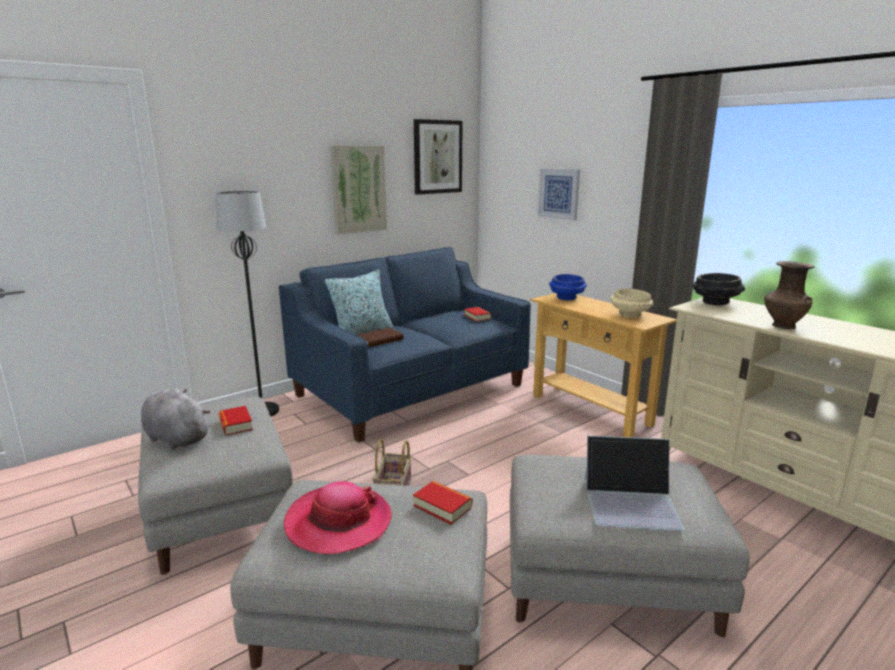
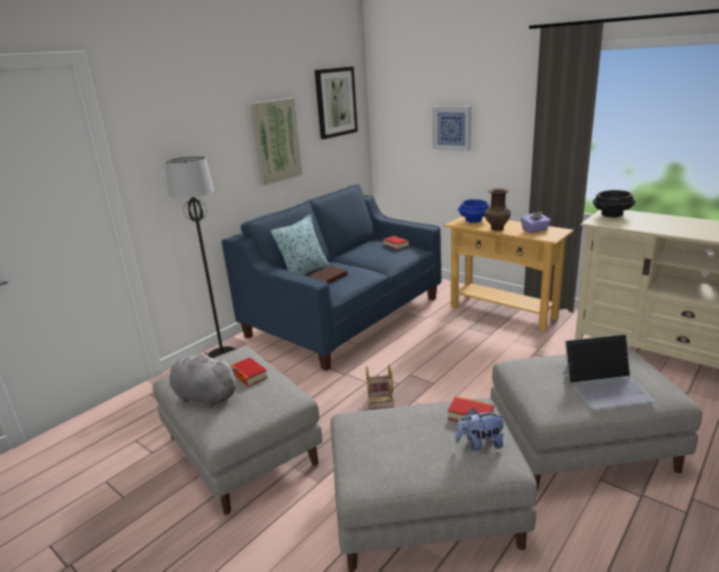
camera: 10 degrees left, 5 degrees up
hat [284,481,392,555] -> none
beige bowl [611,288,653,318] -> purple tissue box [521,211,551,233]
brown vase [764,261,815,329] -> brown vase moved to [484,188,511,231]
none -> plush toy [455,408,505,451]

